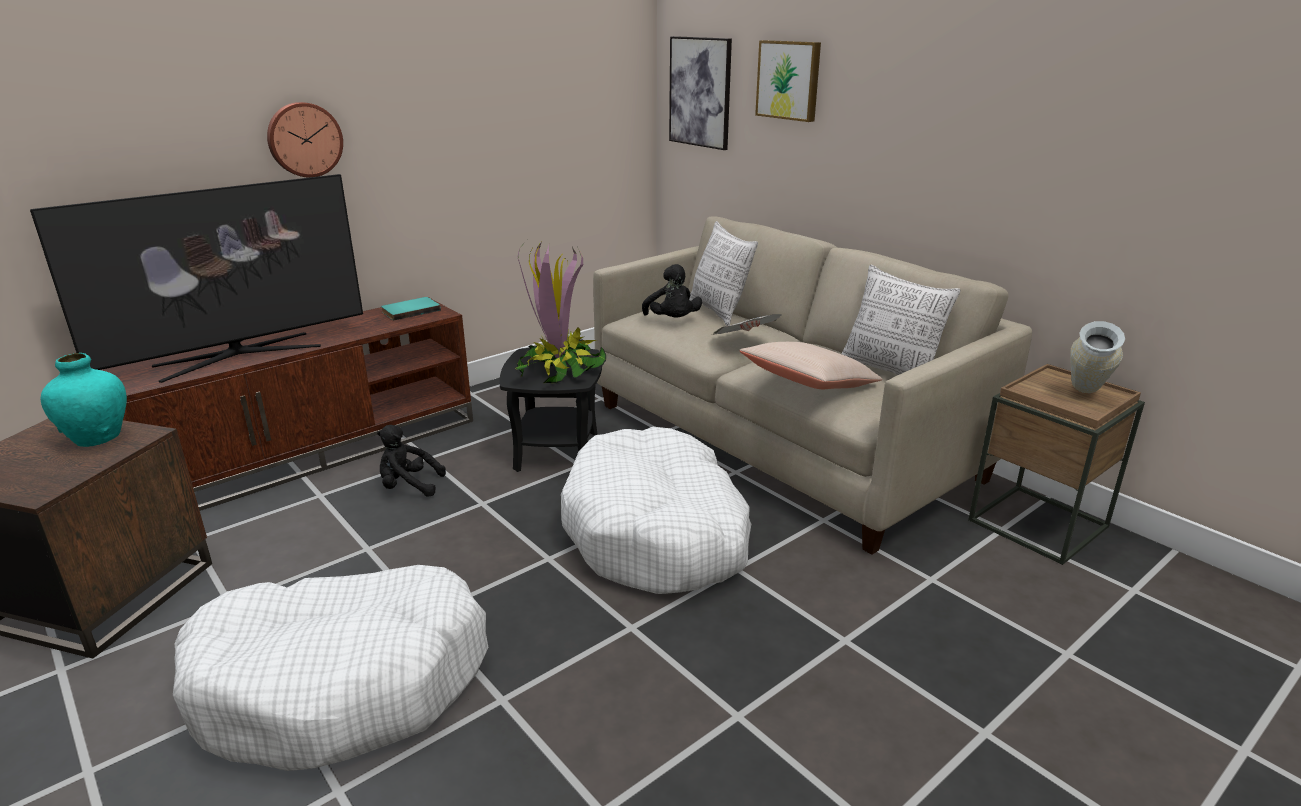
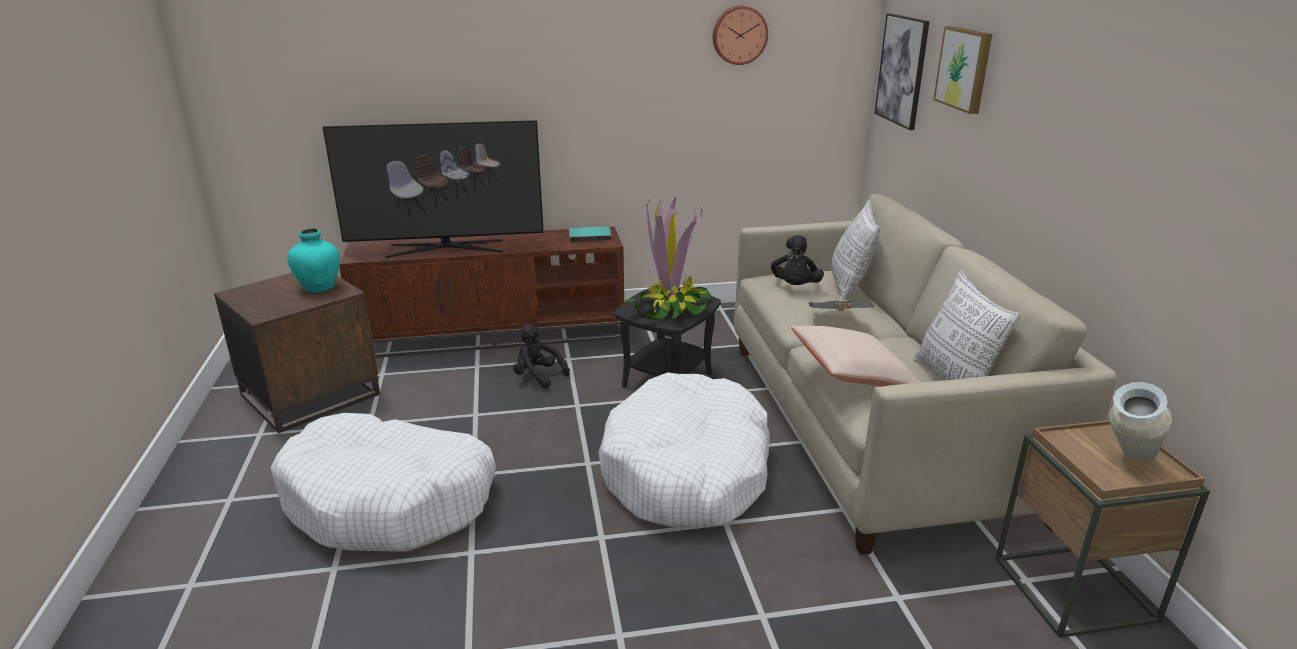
camera: 30 degrees right, 0 degrees up
wall clock [267,102,343,178] -> wall clock moved to [713,6,768,65]

